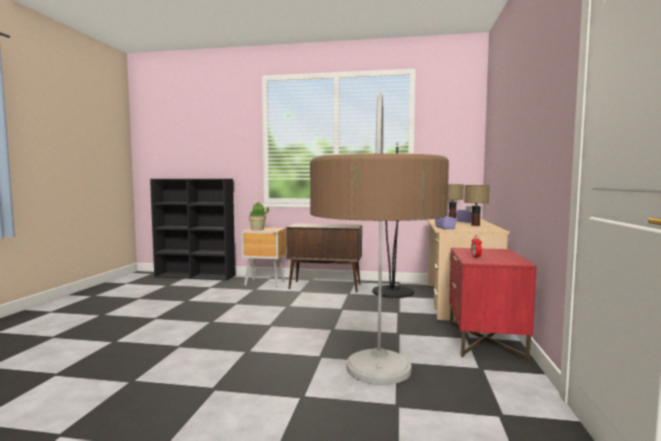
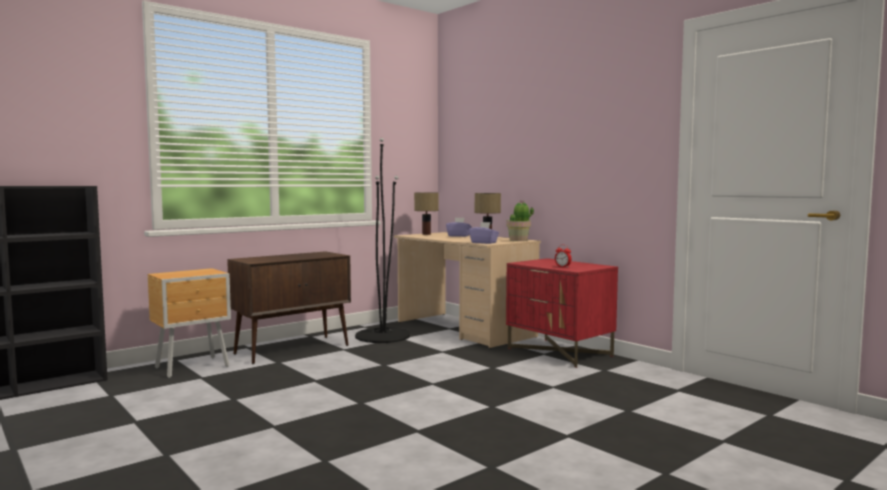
camera: 50 degrees left, 0 degrees up
potted plant [249,202,269,230] -> potted plant moved to [506,201,534,241]
floor lamp [310,93,449,385] -> none

